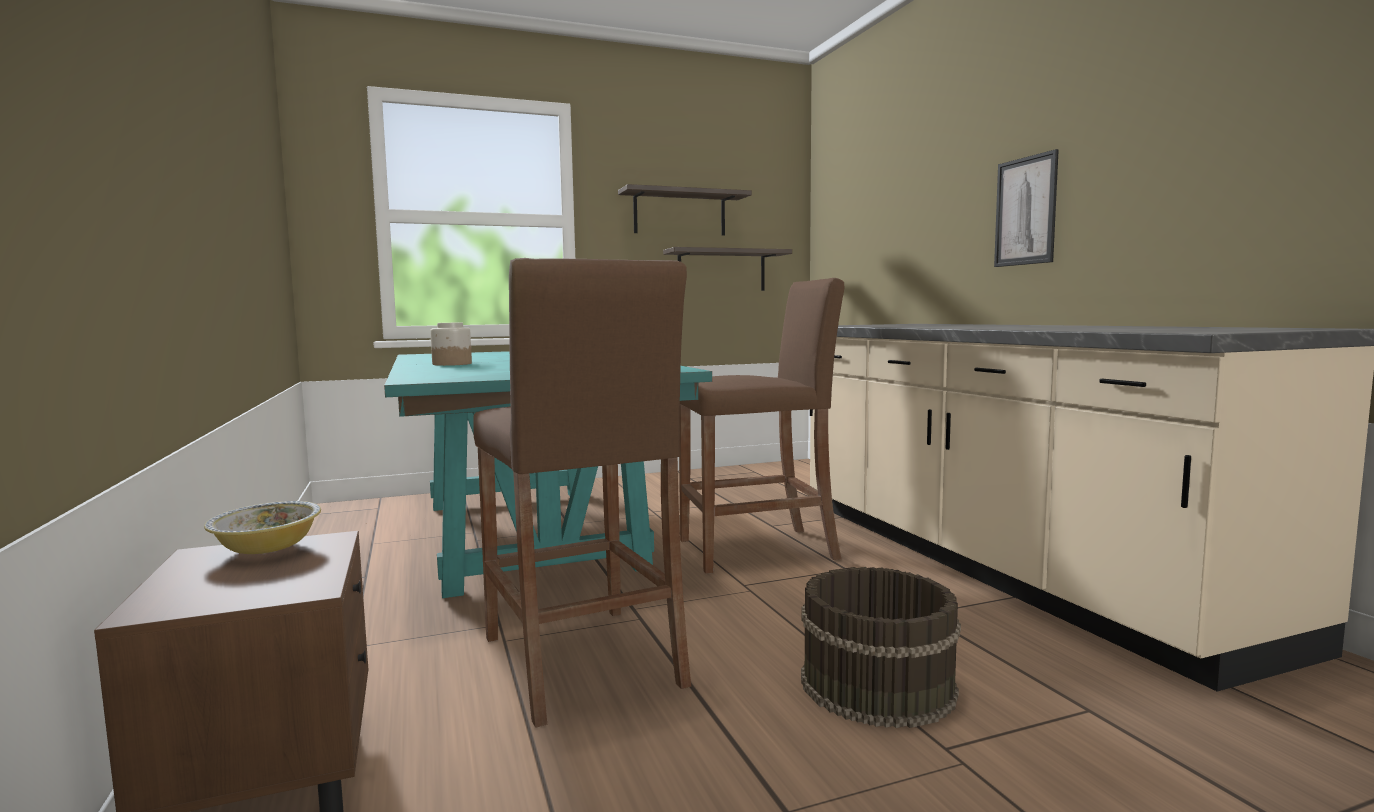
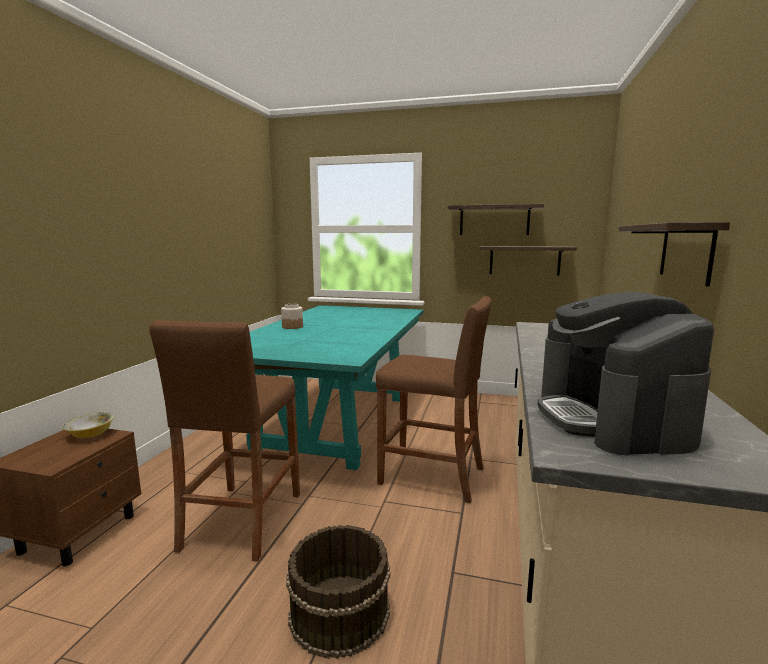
camera: 35 degrees right, 5 degrees up
picture [994,149,1059,267] -> shelf [619,222,730,287]
none -> coffee machine [537,292,714,456]

